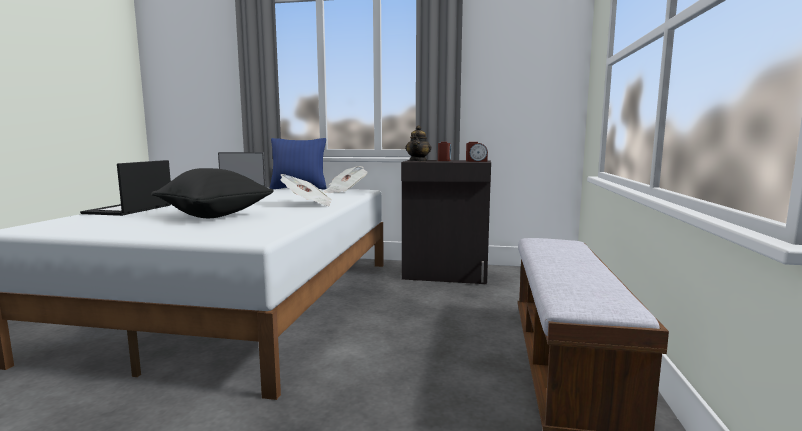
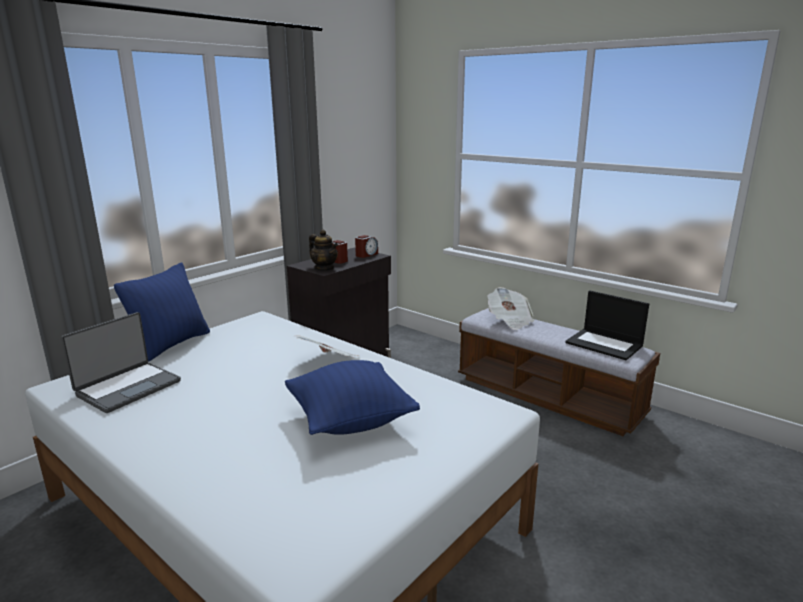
camera: 60 degrees left, 10 degrees up
laptop [80,160,171,216] -> laptop moved to [565,290,649,360]
black pillow [151,168,274,218] -> blue pillow [285,360,420,435]
newspaper [324,166,368,193] -> newspaper moved to [487,287,534,330]

